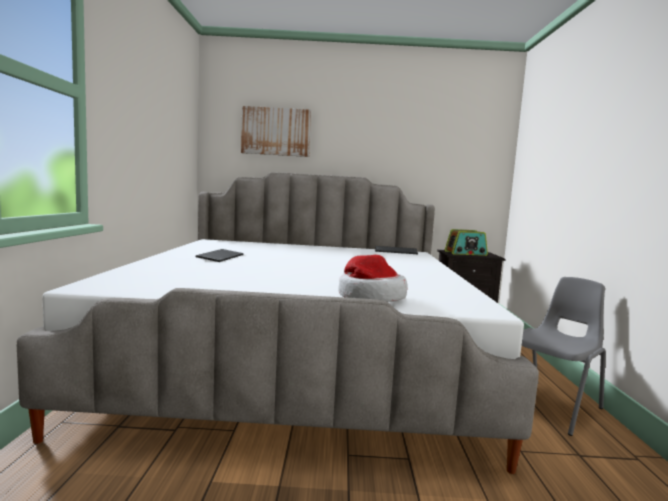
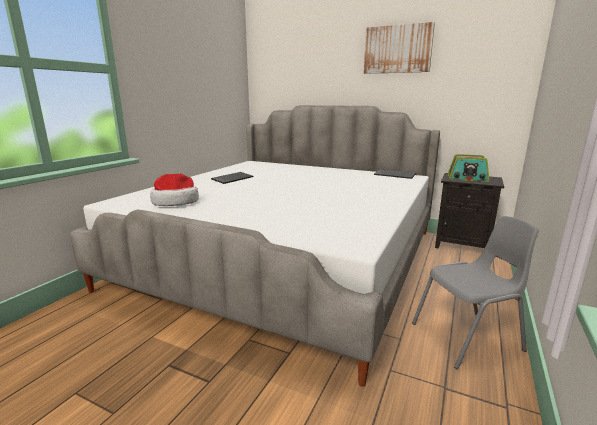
camera: 25 degrees right, 10 degrees up
picture [241,106,311,157] -> picture moved to [364,22,435,74]
hat [338,255,407,302] -> hat moved to [150,173,199,206]

